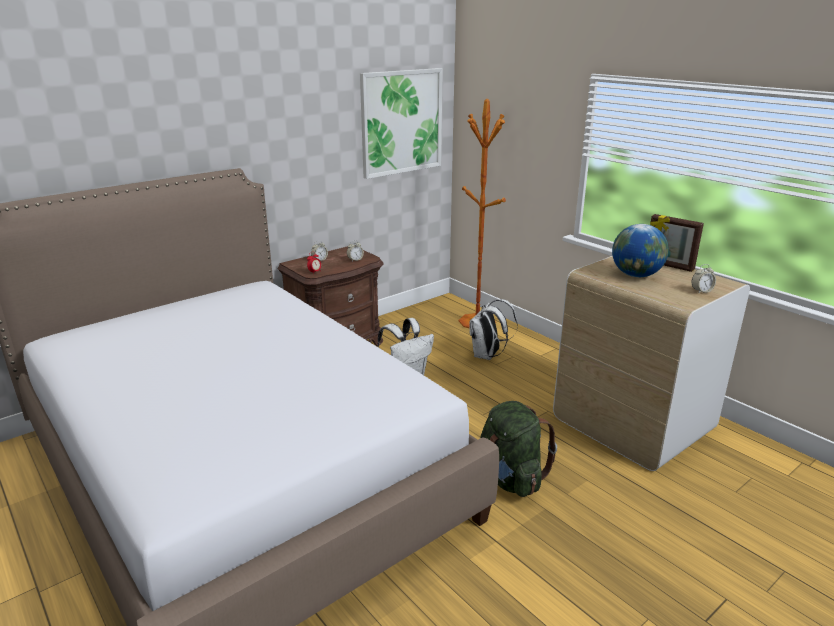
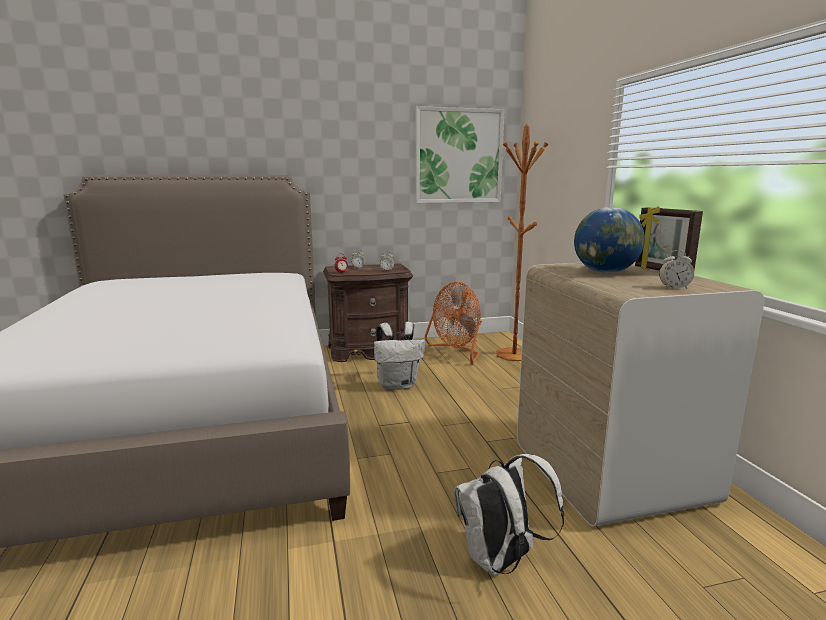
camera: 25 degrees right, 10 degrees down
white backpack [469,299,518,360] -> white backpack moved to [454,454,564,575]
green backpack [480,401,557,497] -> none
none -> orange fan [425,282,482,365]

